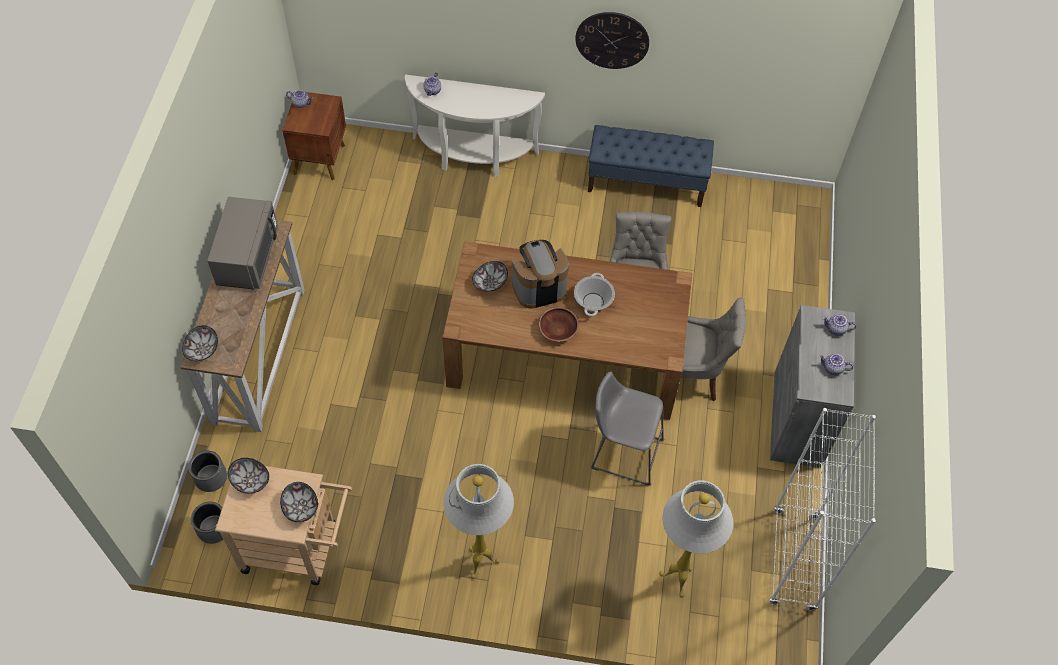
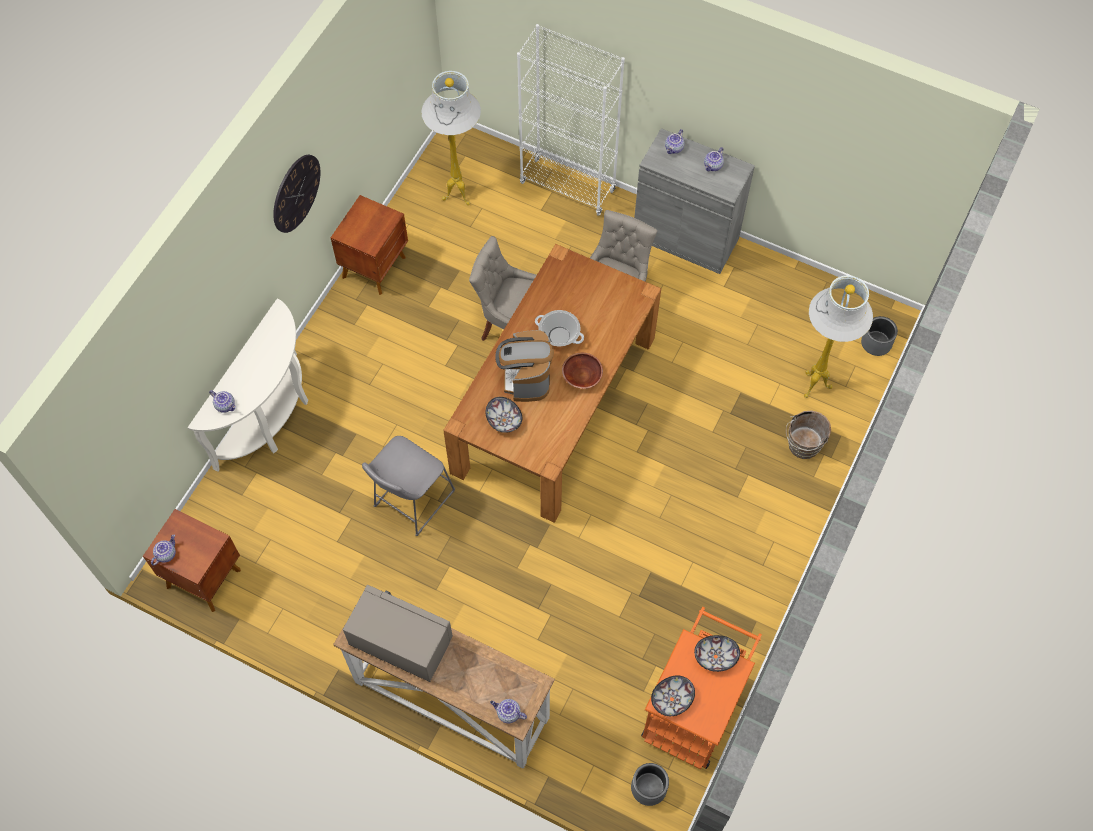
camera: 70 degrees left, 5 degrees up
bowl [182,325,218,361] -> teapot [490,699,527,723]
grey planter [188,451,227,492] -> grey planter moved to [861,316,898,356]
beige cart [215,466,352,585] -> orange cart [641,607,762,769]
white floor lamp [443,464,514,579] -> white floor lamp moved to [422,71,481,205]
blue bench [588,125,714,207] -> brown nightstand [331,195,408,295]
grey stool [591,371,664,486] -> grey stool moved to [362,436,455,536]
white bookcase [769,408,876,611] -> white bookcase moved to [517,24,625,216]
none -> brown bucket [786,410,831,459]

